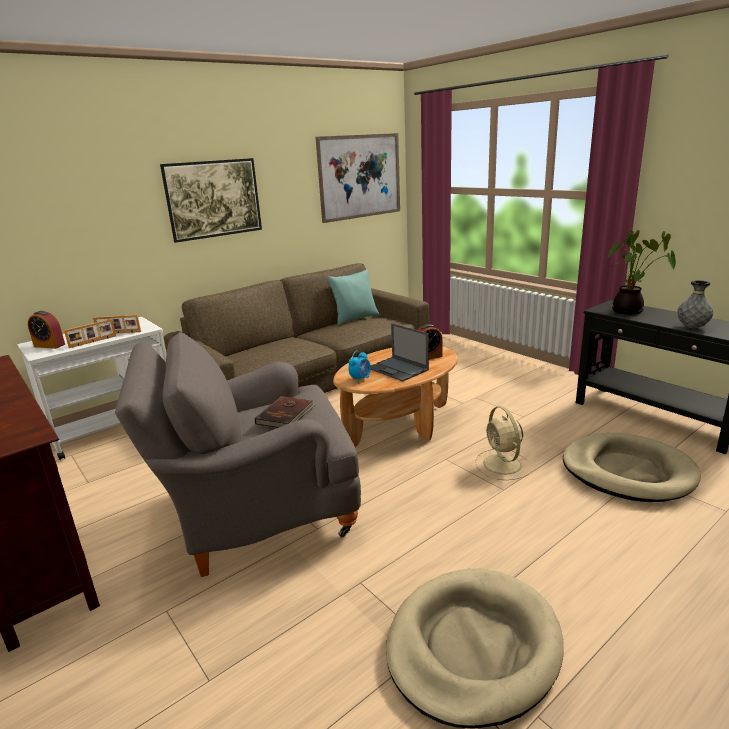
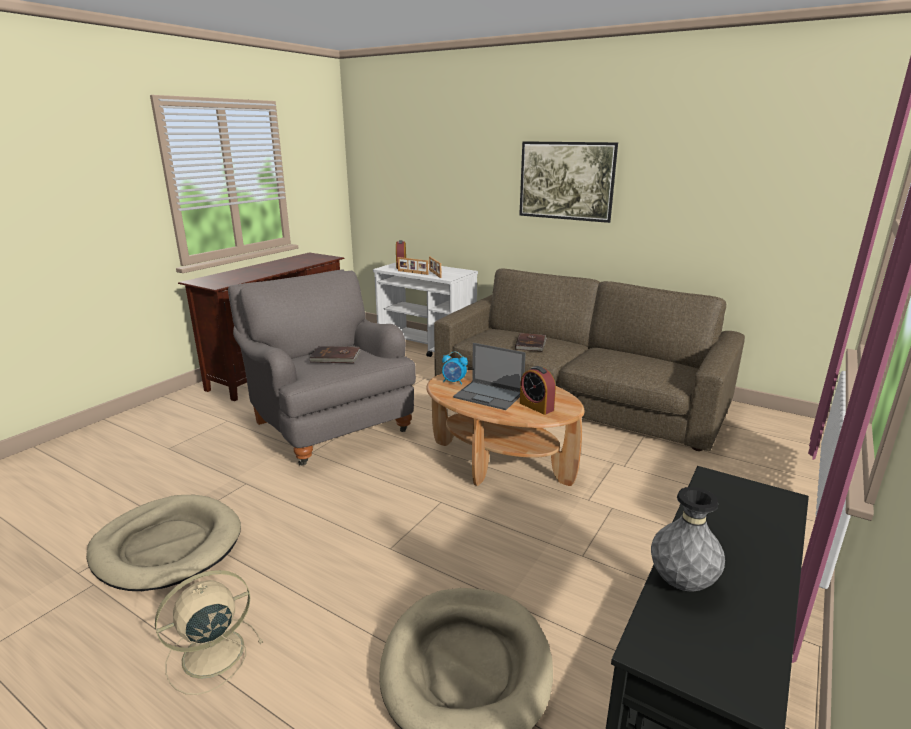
camera: 70 degrees right, 0 degrees up
picture [315,133,400,223] -> none
turquoise pillow [327,269,380,326] -> none
laptop [371,323,429,382] -> laptop turned 90 degrees counterclockwise [453,343,526,410]
beige fan [475,406,533,480] -> beige fan moved to [155,570,263,695]
potted plant [608,230,676,315] -> none
none -> brown book [515,333,547,351]

